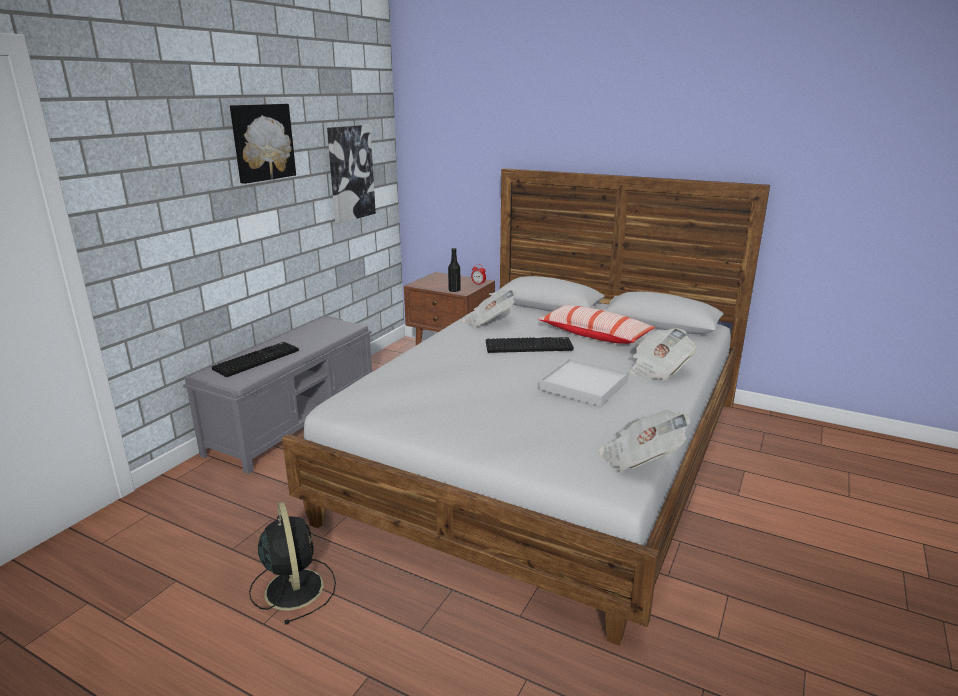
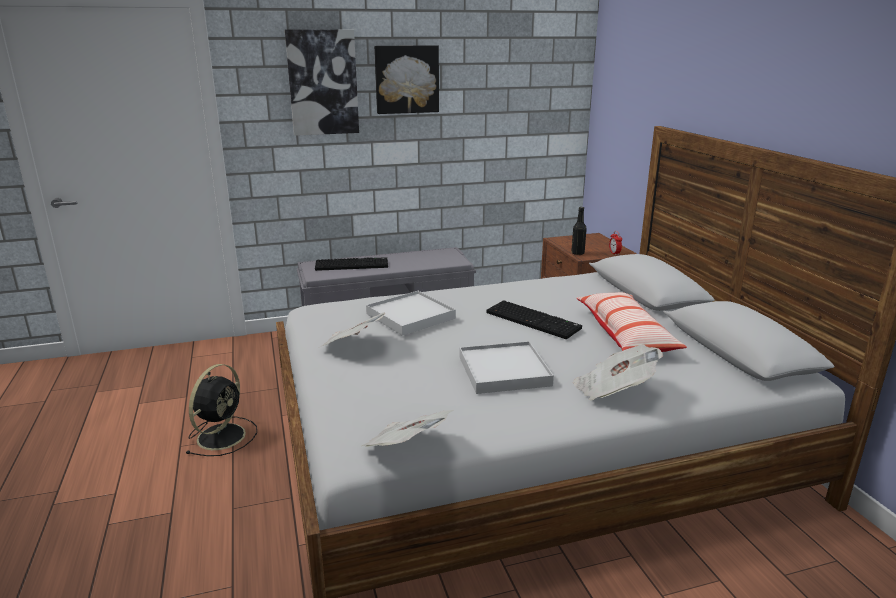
camera: 45 degrees right, 0 degrees up
picture [327,125,376,223] -> picture moved to [285,30,359,136]
newspaper [462,290,516,327] -> newspaper moved to [320,312,385,347]
none -> white tray [366,291,456,336]

